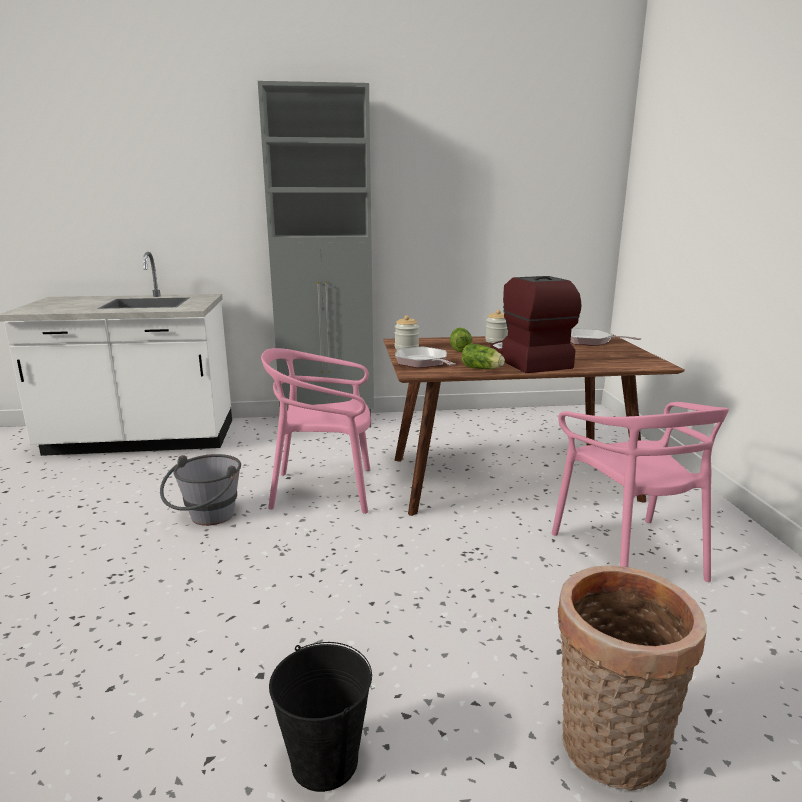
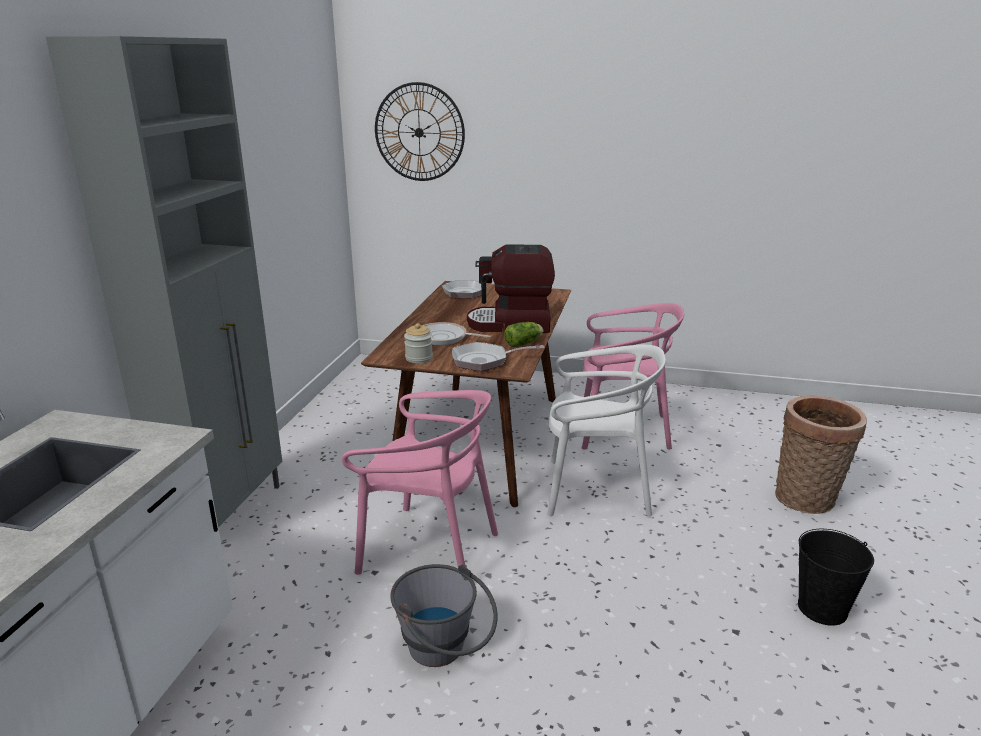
camera: 70 degrees left, 5 degrees up
pink chair [261,348,371,514] -> pink chair turned 90 degrees counterclockwise [342,390,498,575]
lettuce [450,328,472,352] -> frying pan [423,322,491,345]
jar [485,310,508,343] -> none
none -> wall clock [375,82,465,181]
none -> white chair [547,345,666,516]

